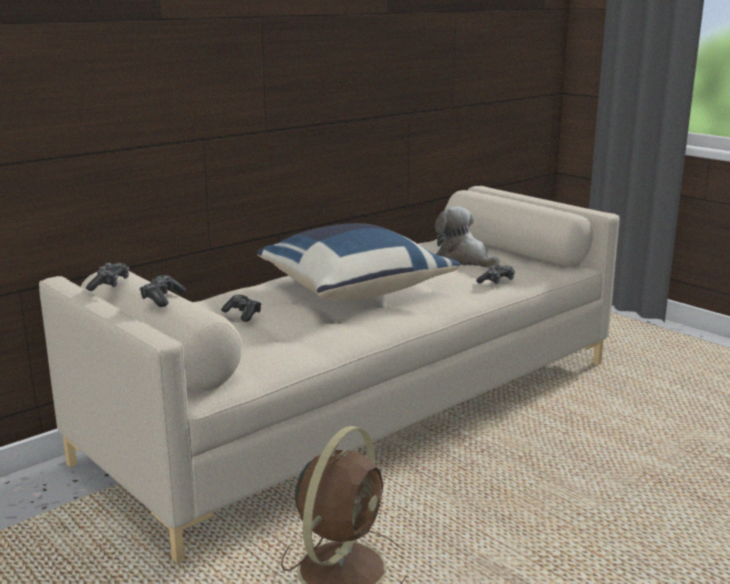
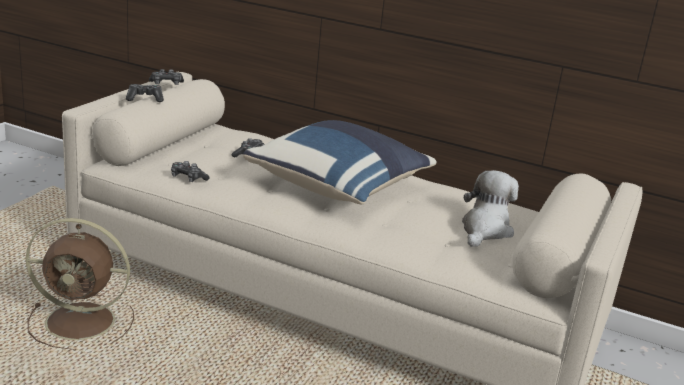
camera: 65 degrees right, 5 degrees up
game controller [476,264,515,284] -> game controller moved to [171,161,210,182]

